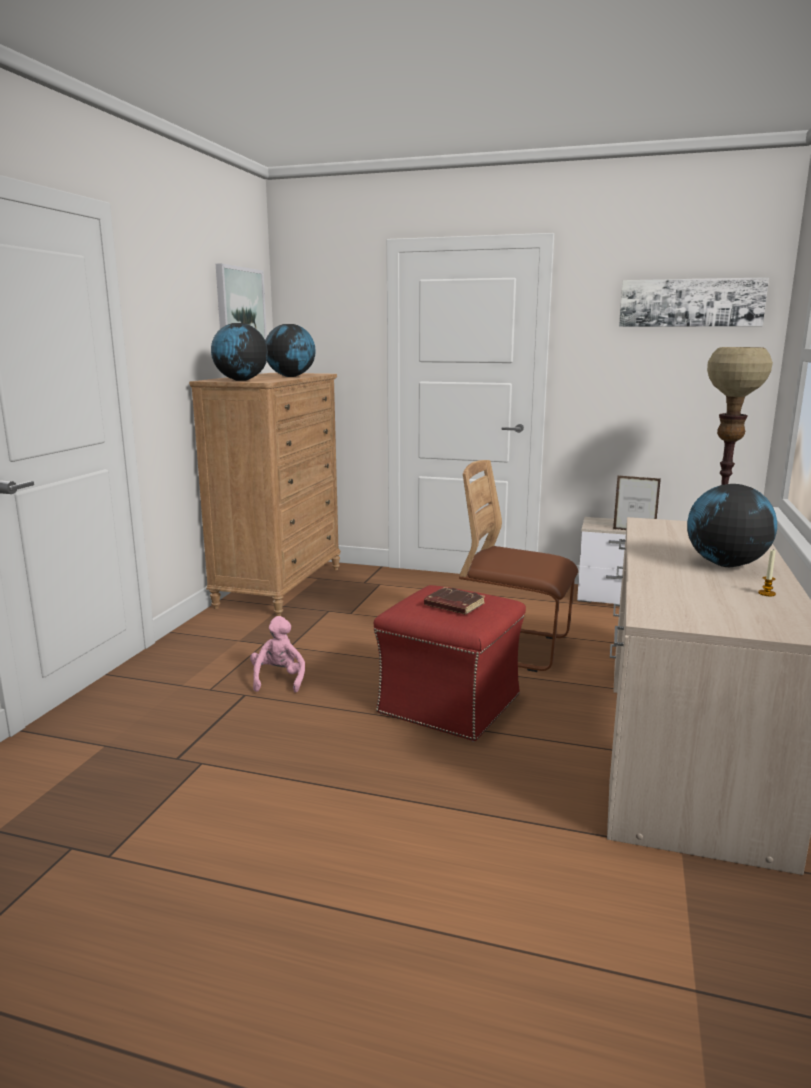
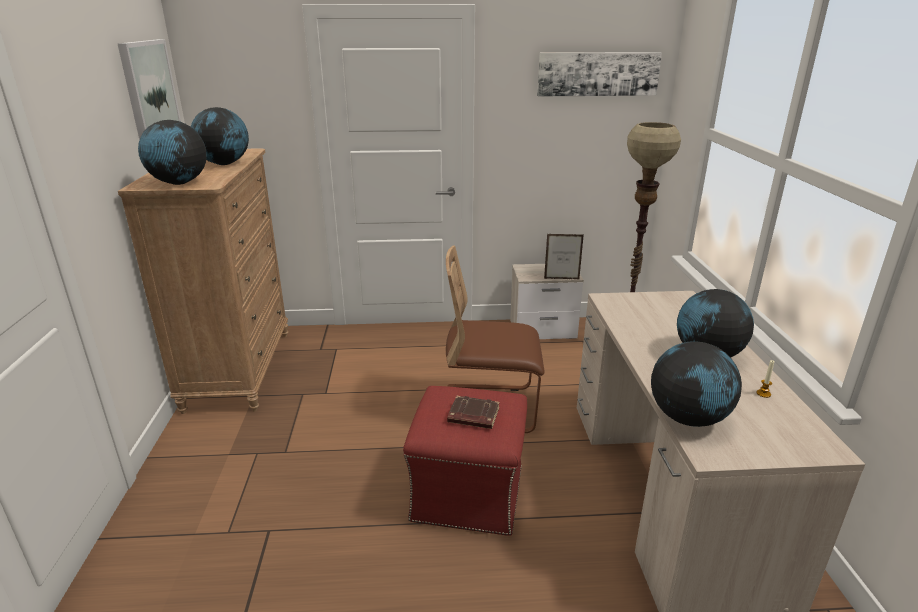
camera: 20 degrees left, 10 degrees up
pink plush toy [250,616,305,693] -> none
none -> globe [651,341,742,427]

